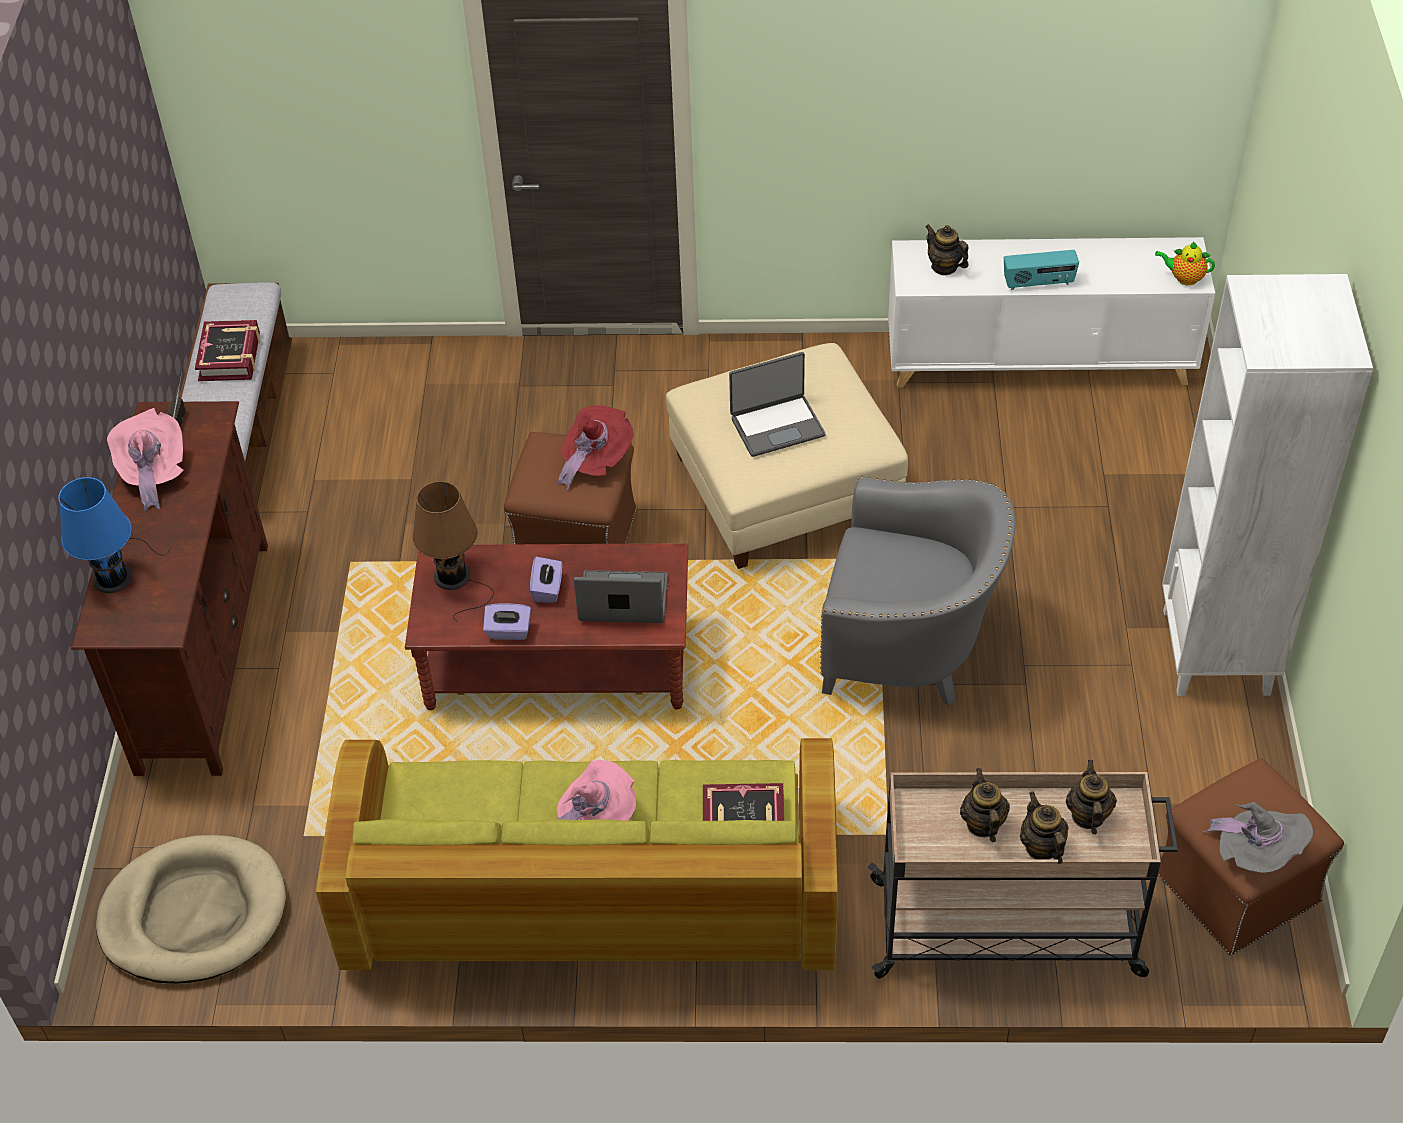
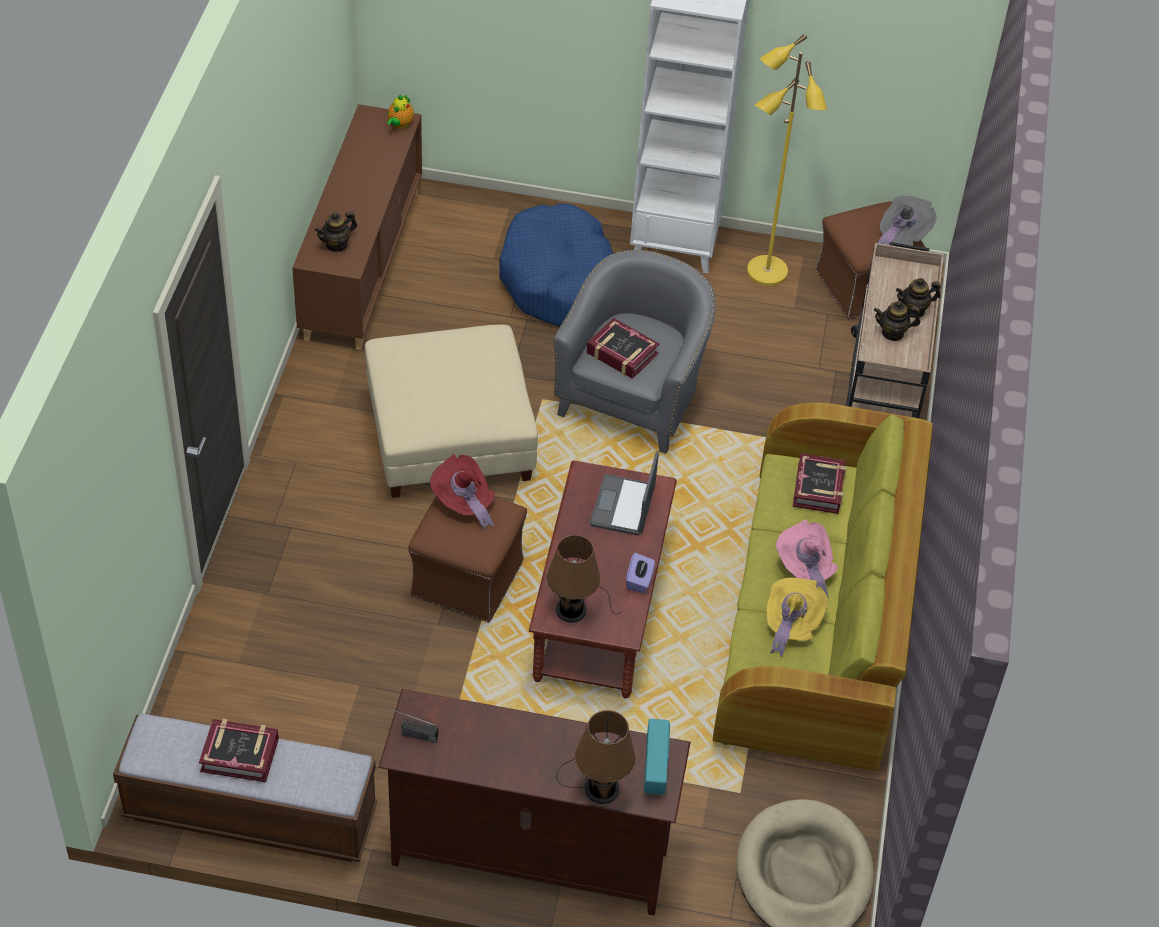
camera: 85 degrees left, 0 degrees up
blue table lamp [58,477,170,593] -> brown table lamp [556,710,636,804]
pink hat [107,408,183,511] -> none
purple tissue box [530,557,562,603] -> none
laptop [729,352,826,457] -> none
white cabinet [888,237,1215,387] -> brown cabinet [292,104,422,350]
radio [1004,250,1079,290] -> radio moved to [644,719,670,795]
teapot [1066,760,1117,834] -> none
none -> blue dog bed [499,203,614,326]
none -> book [587,318,659,379]
none -> yellow floor lamp [747,34,827,286]
none -> yellow hat [767,578,828,657]

